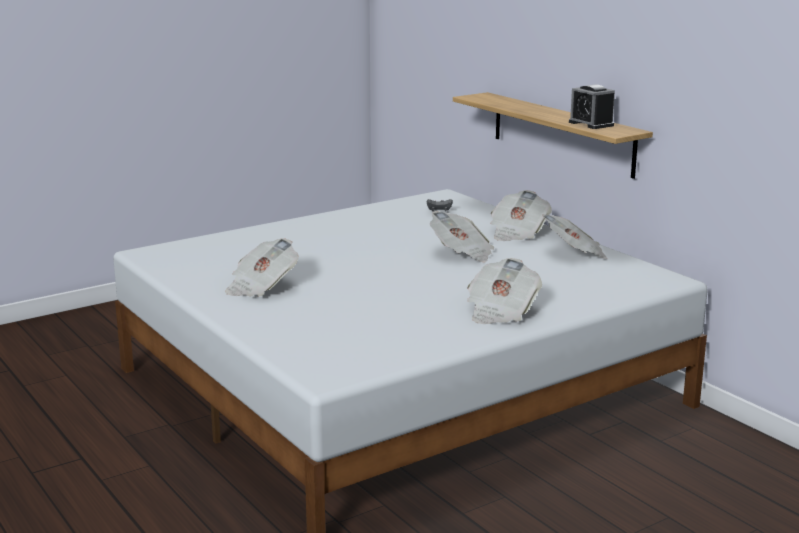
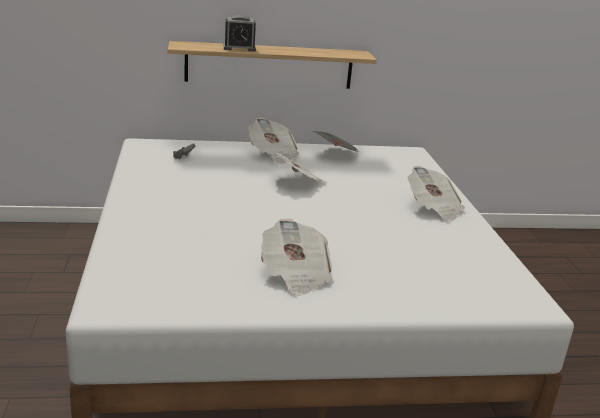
camera: 65 degrees left, 5 degrees up
alarm clock [569,85,615,129] -> alarm clock moved to [224,15,256,52]

